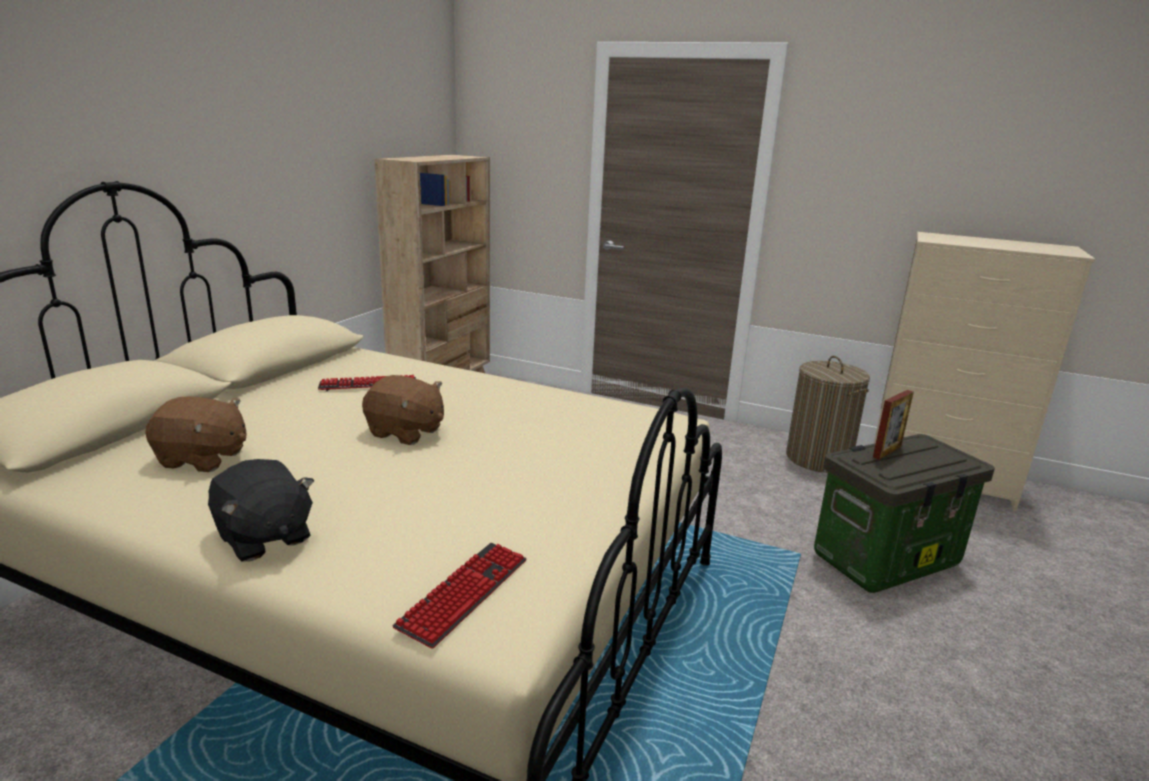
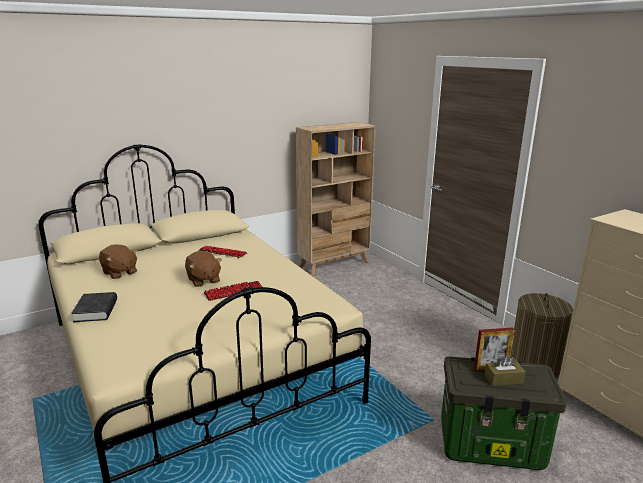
camera: 35 degrees right, 0 degrees up
black plush toy [208,459,314,562] -> black book [71,292,117,322]
keyboard [393,543,527,649] -> keyboard moved to [204,281,262,301]
none -> brown tissue box [485,356,526,386]

